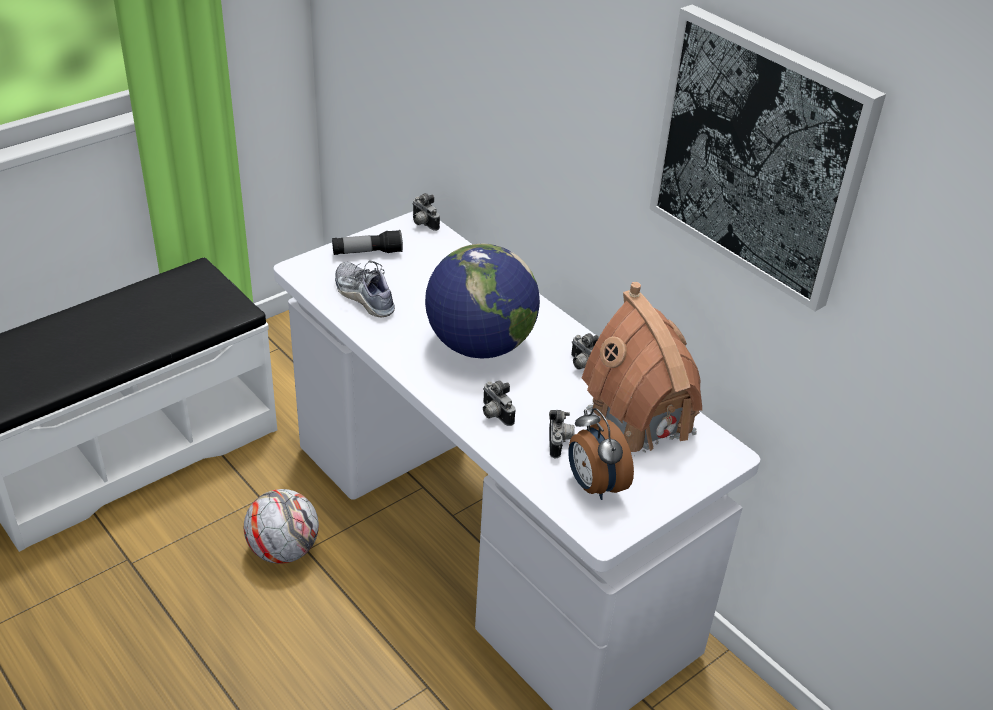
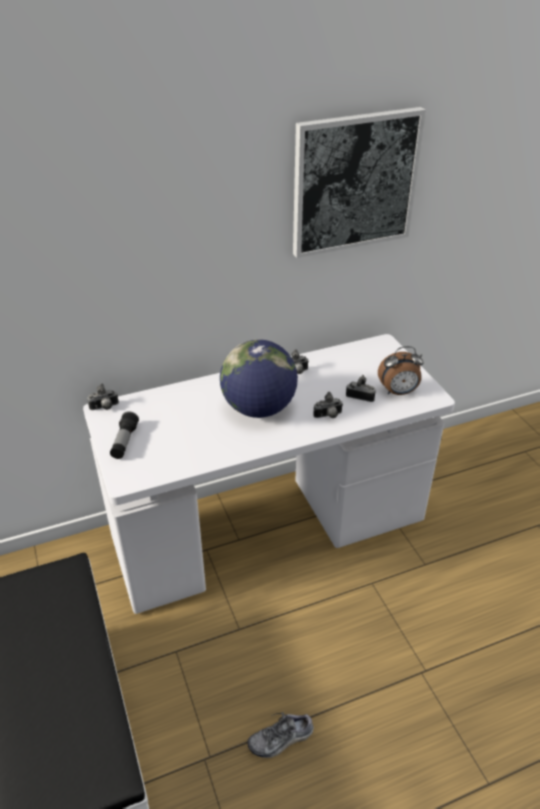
camera: 70 degrees left, 0 degrees up
football [244,489,319,564] -> none
shoe [335,261,395,317] -> shoe moved to [247,712,314,758]
toy house [582,282,702,456] -> none

